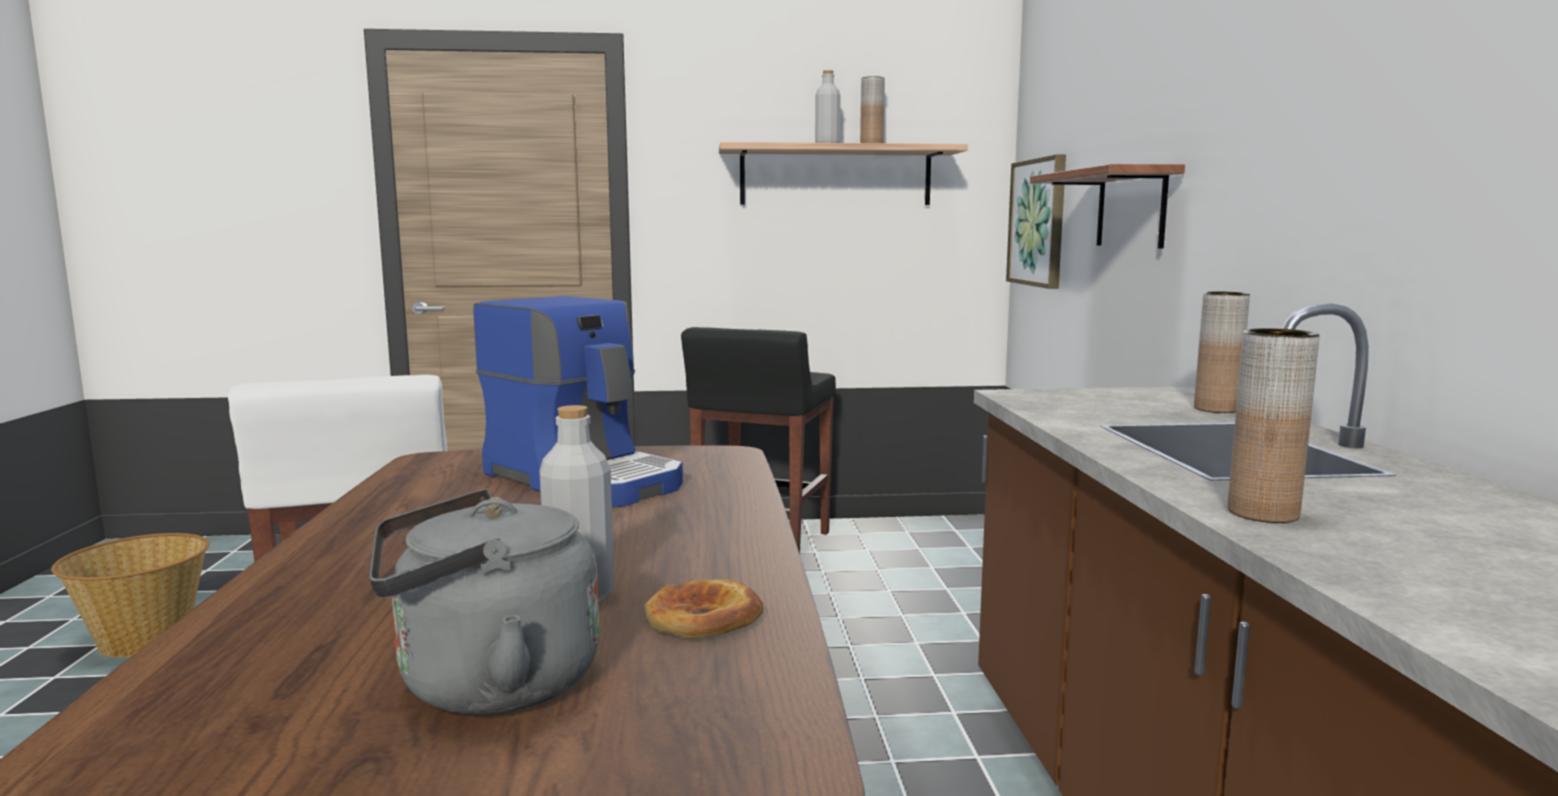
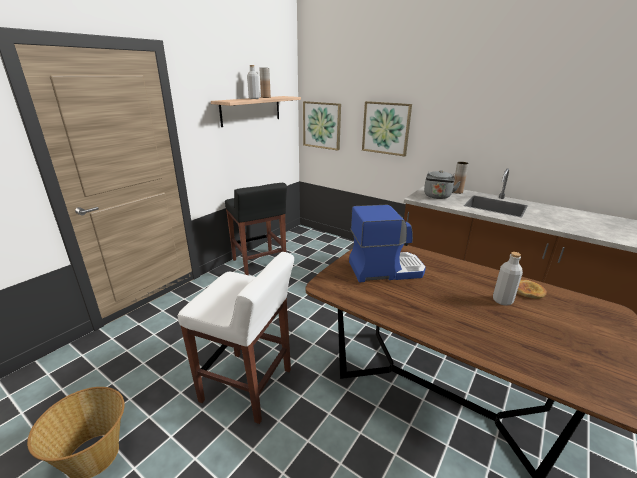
camera: 50 degrees left, 15 degrees up
grey kettle [369,489,599,714] -> grey kettle moved to [424,170,461,199]
shelf [1030,164,1185,248] -> picture [362,101,412,157]
brown vase [1228,328,1320,523] -> none

